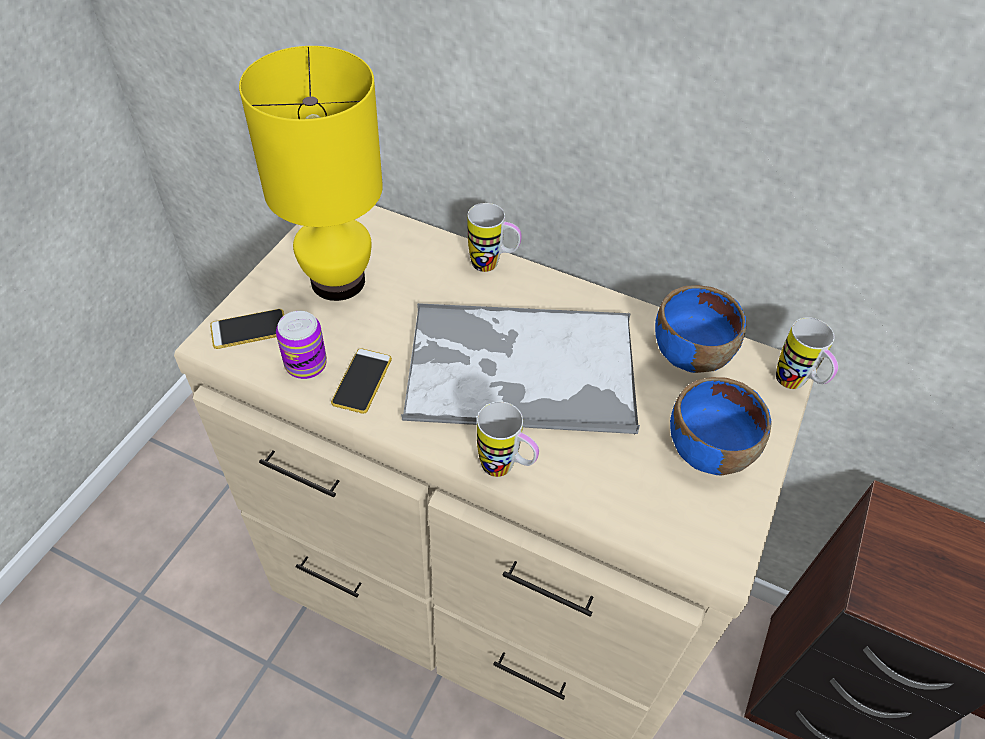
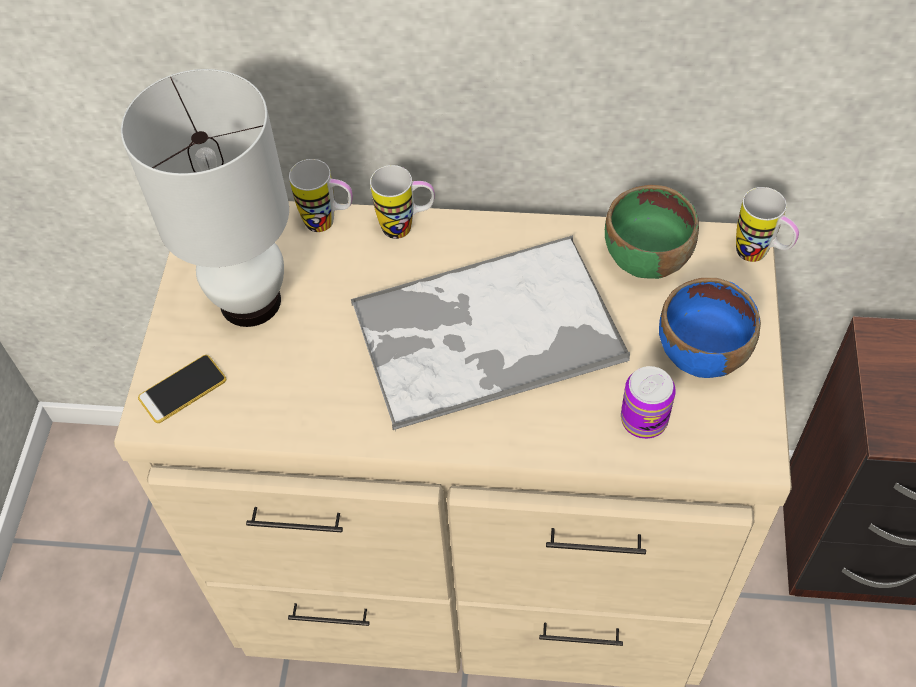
camera: 15 degrees left, 5 degrees up
yellow table lamp [239,46,383,301] -> white table lamp [121,69,289,327]
can [276,311,327,379] -> can moved to [621,366,676,439]
phone [331,348,392,414] -> none
mug [477,401,539,477] -> mug moved to [289,159,353,232]
blue bowl [655,285,746,373] -> green bowl [605,185,699,279]

